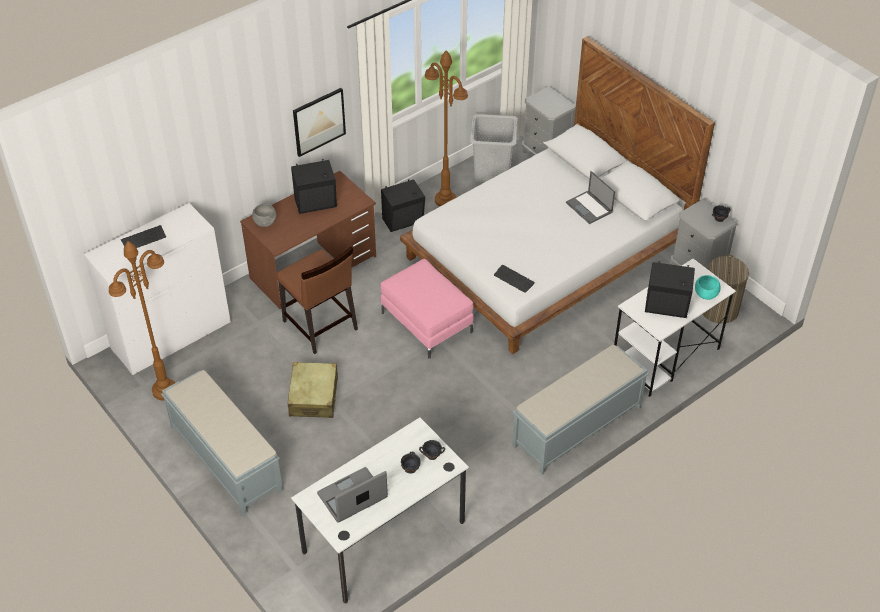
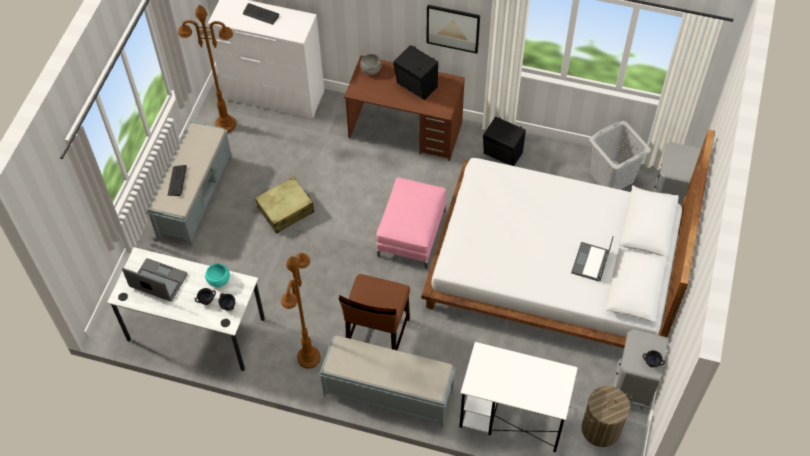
camera: 55 degrees right, 10 degrees up
brown chair [277,247,358,354] -> brown chair moved to [339,274,410,350]
brown floor lamp [425,50,468,206] -> brown floor lamp moved to [281,253,321,369]
keyboard [494,265,535,293] -> keyboard moved to [168,165,187,196]
black speaker [645,261,695,318] -> none
turquoise bowl [695,275,721,300] -> turquoise bowl moved to [205,263,230,287]

